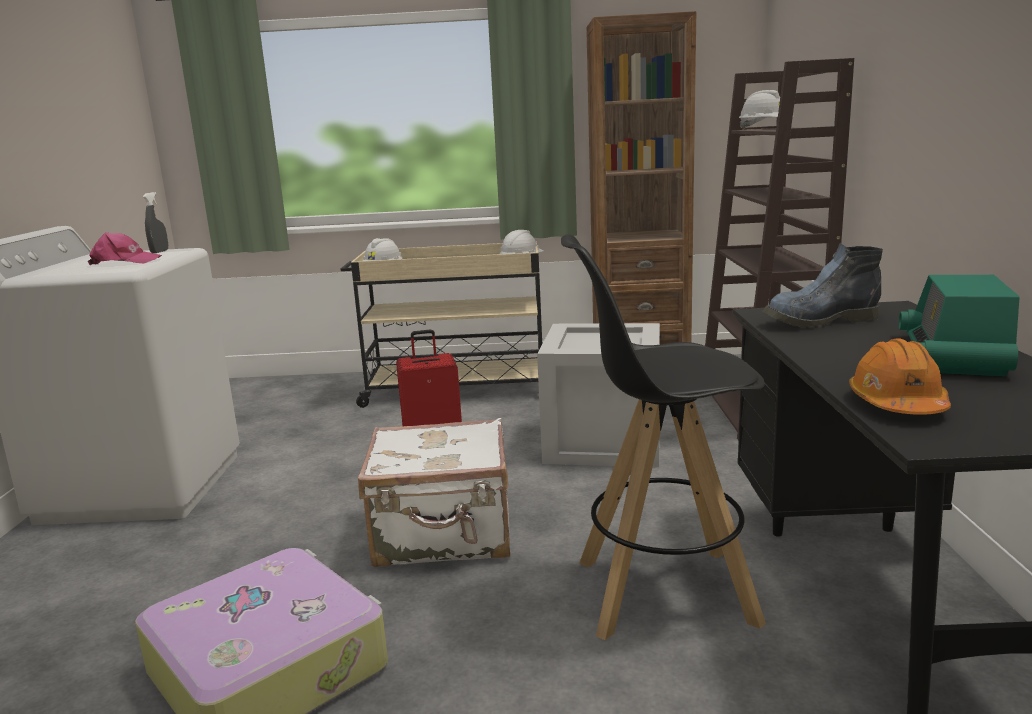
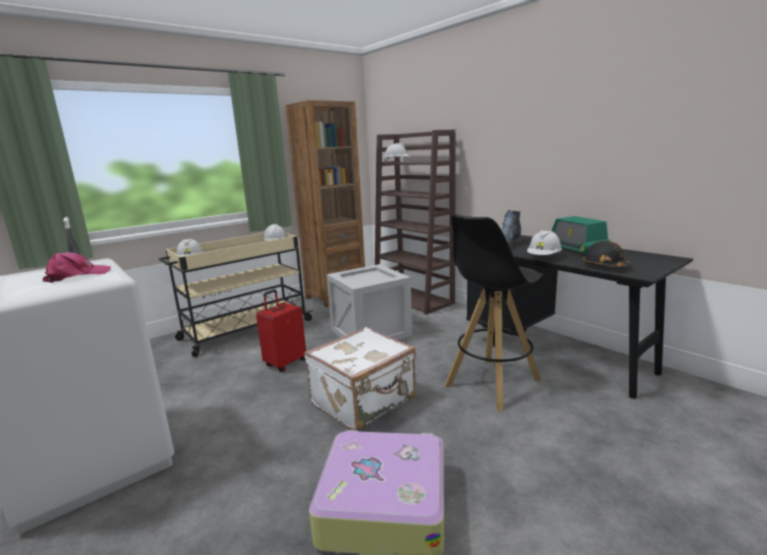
camera: 40 degrees left, 0 degrees up
orange hard hat [849,338,951,415] -> black hard hat [583,241,632,268]
none -> white hard hat [527,230,562,255]

